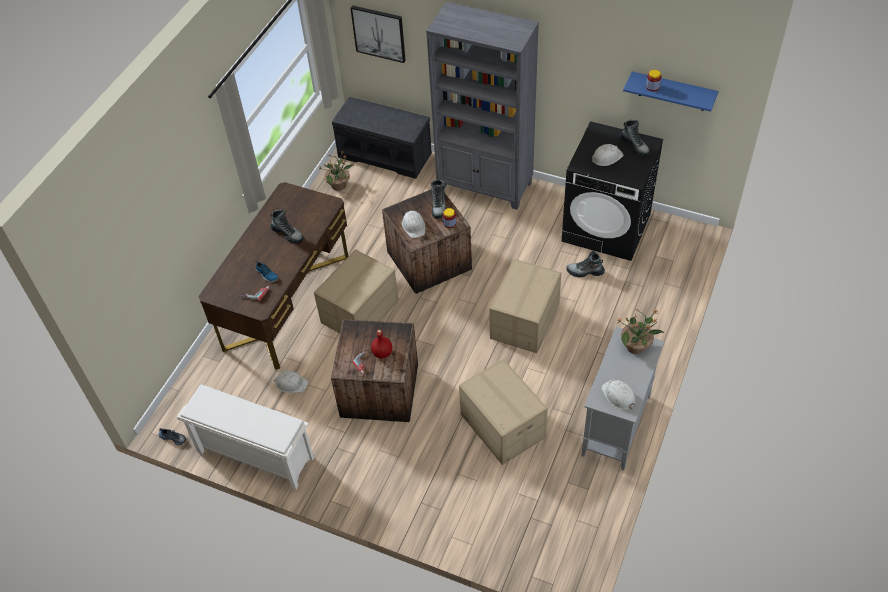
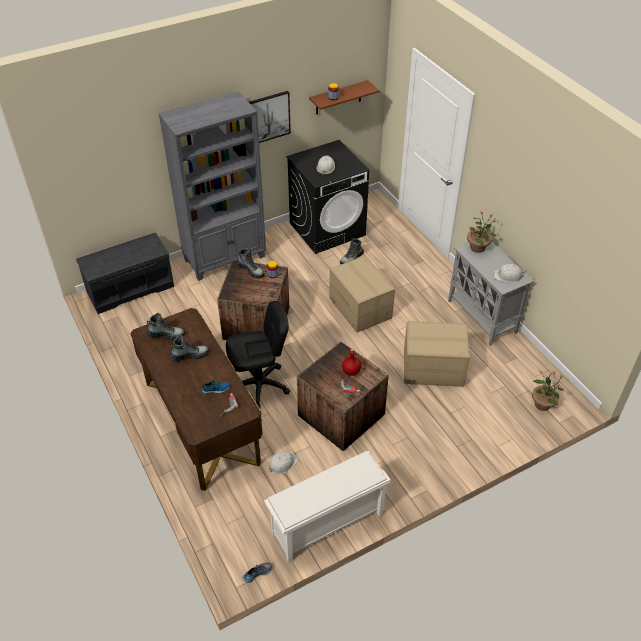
camera: 55 degrees left, 5 degrees down
cardboard box [314,249,399,333] -> black office chair [226,301,290,408]
potted plant [318,150,353,191] -> potted plant moved to [532,370,564,411]
picture [350,5,406,63] -> picture moved to [249,91,291,143]
white hard hat [402,211,425,238] -> none
boot [619,120,650,157] -> boot moved to [147,313,185,340]
blue shelf [623,71,718,112] -> brown shelf [309,80,380,115]

